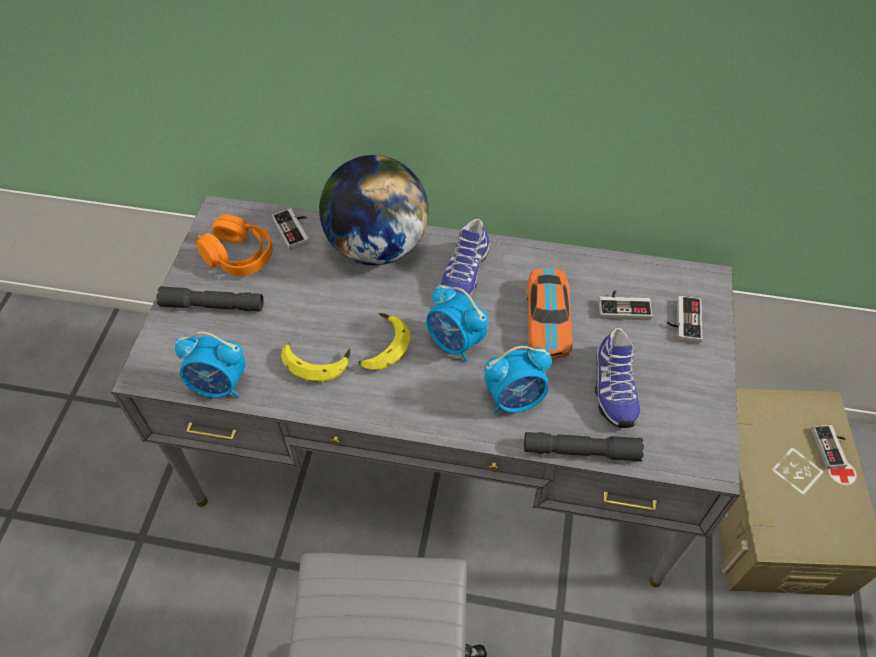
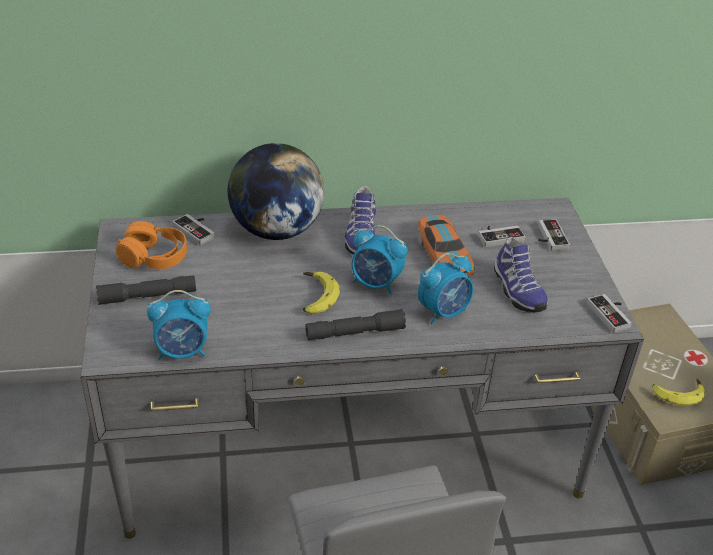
camera: 20 degrees left, 15 degrees down
banana [281,343,351,382] -> banana moved to [652,378,705,406]
grey flashlight [524,432,644,462] -> grey flashlight moved to [305,309,406,340]
game controller [811,425,848,469] -> game controller moved to [587,294,632,333]

